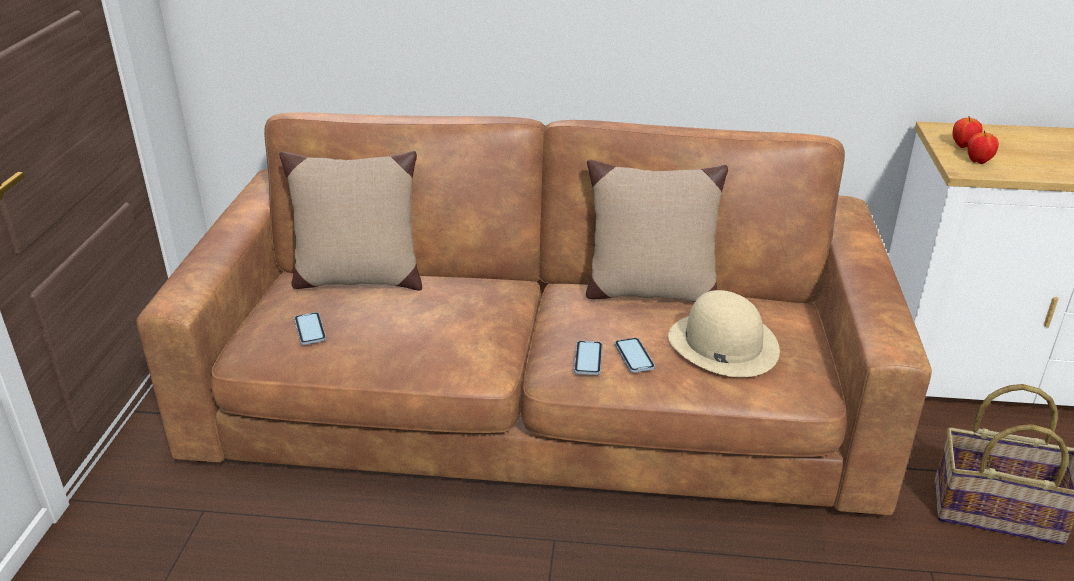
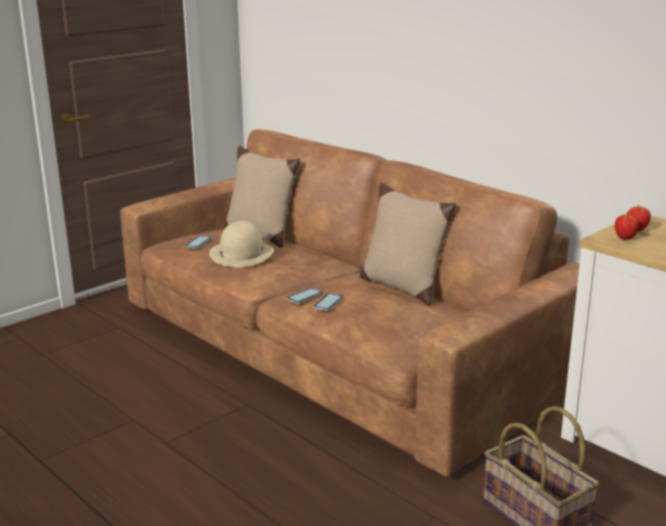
camera: 40 degrees right, 10 degrees down
beige hat [668,290,780,377] -> beige hat moved to [209,221,274,267]

